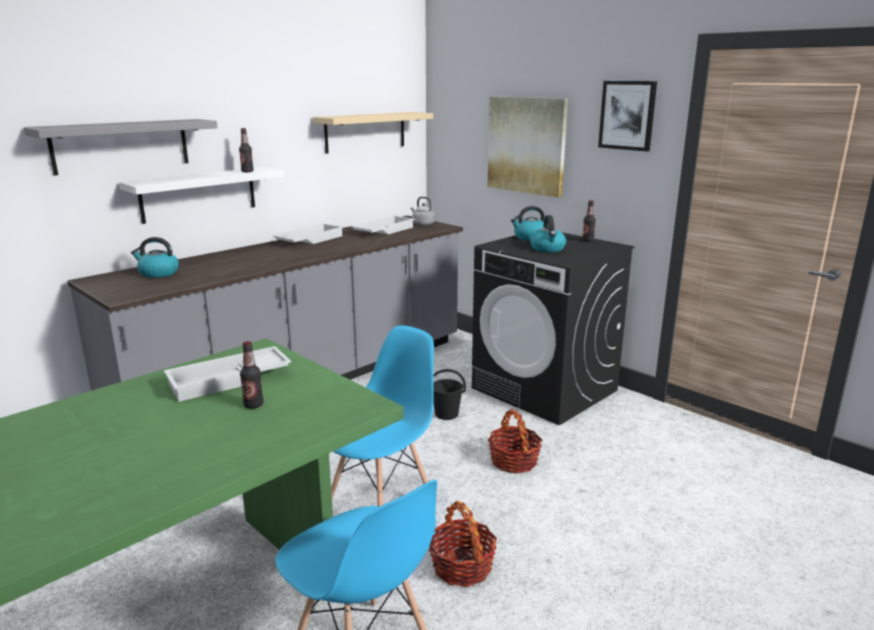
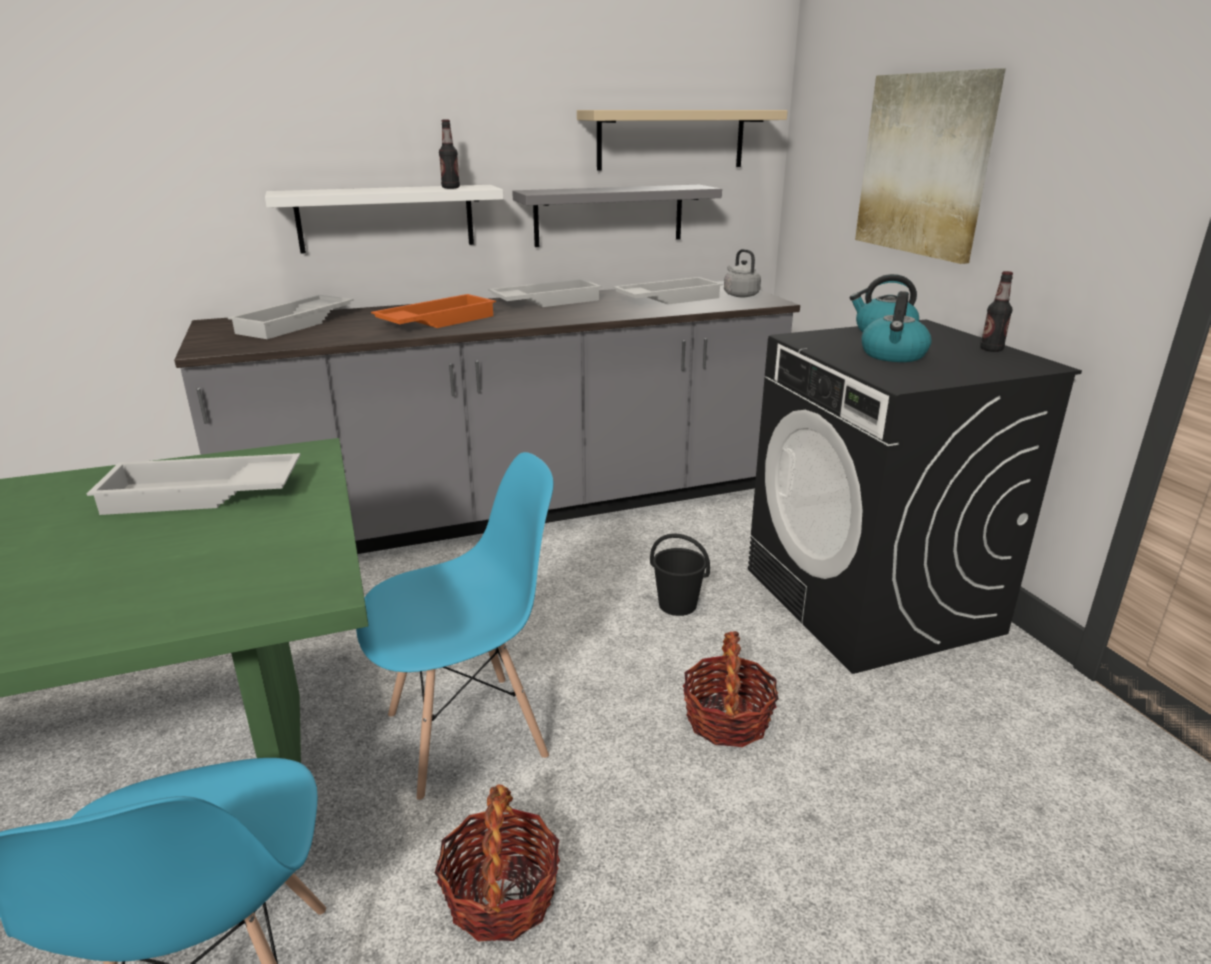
camera: 25 degrees right, 5 degrees up
grey shelf [24,119,217,176] -> grey shelf moved to [512,185,722,247]
kettle [131,237,179,278] -> white tray [228,295,354,339]
bottle [240,341,264,409] -> none
picture [598,81,657,152] -> none
none -> orange tray [371,294,496,328]

